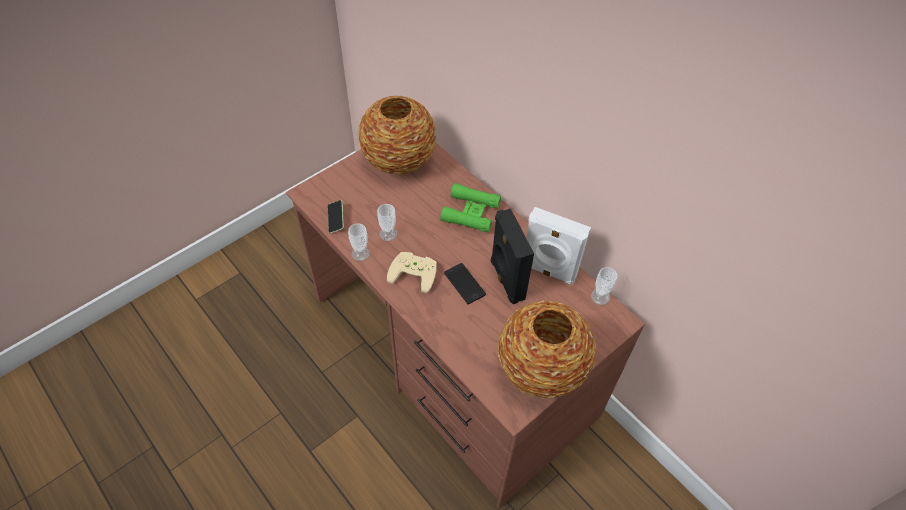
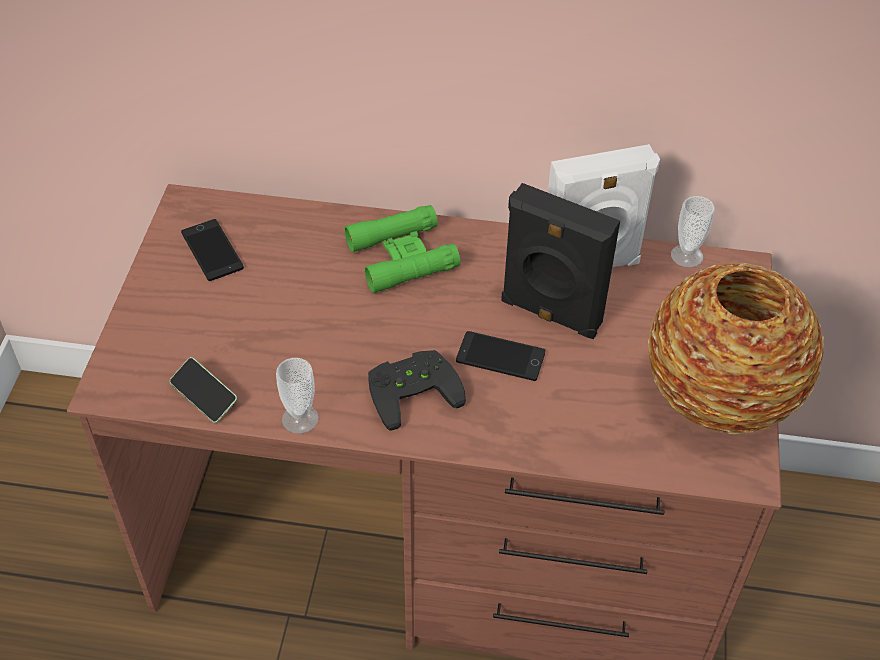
camera: 40 degrees left, 5 degrees down
vase [358,96,436,175] -> phone [181,219,244,281]
cup [377,204,397,241] -> none
beige game controller [387,252,437,293] -> black game controller [368,350,466,431]

